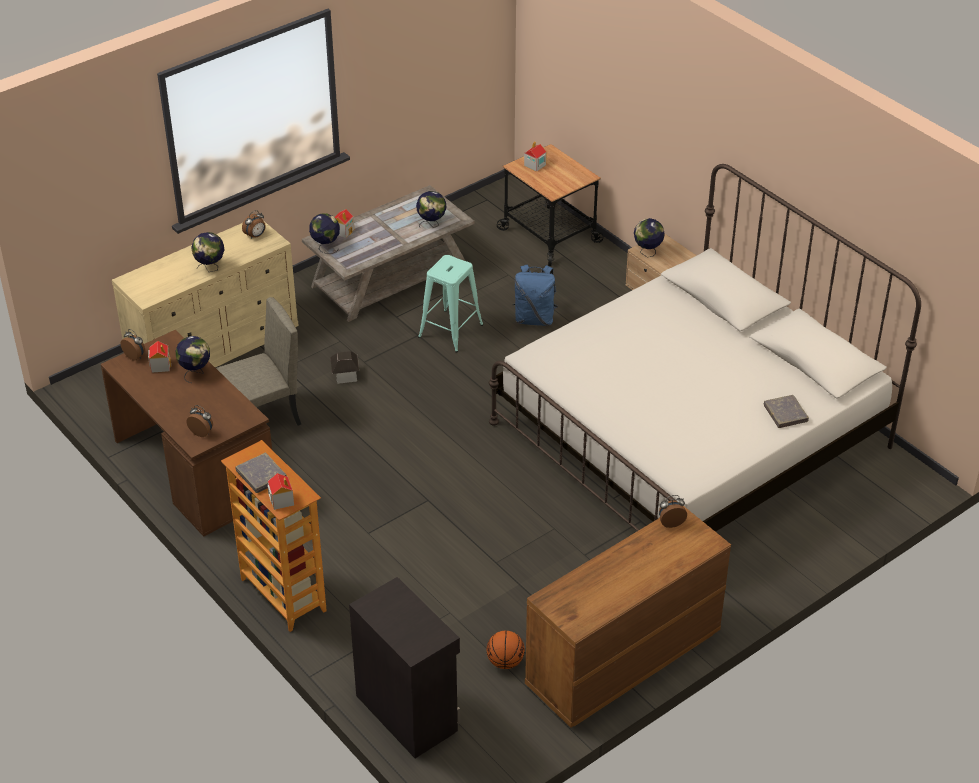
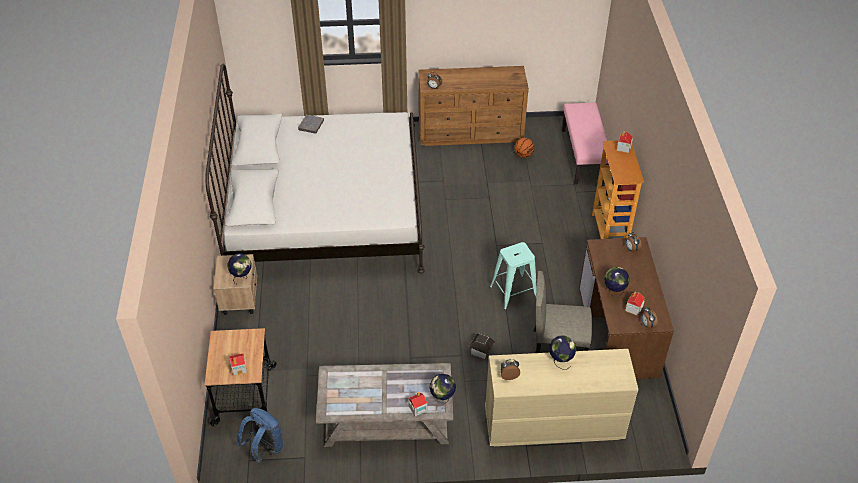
camera: 145 degrees left, 5 degrees up
grey book [235,452,287,493] -> none
black cabinet [349,577,460,758] -> pink bench [562,102,609,185]
globe [416,191,446,228] -> none
turquoise stool [418,255,483,352] -> turquoise stool moved to [490,242,537,310]
blue backpack [513,265,558,326] -> blue backpack moved to [237,408,283,463]

